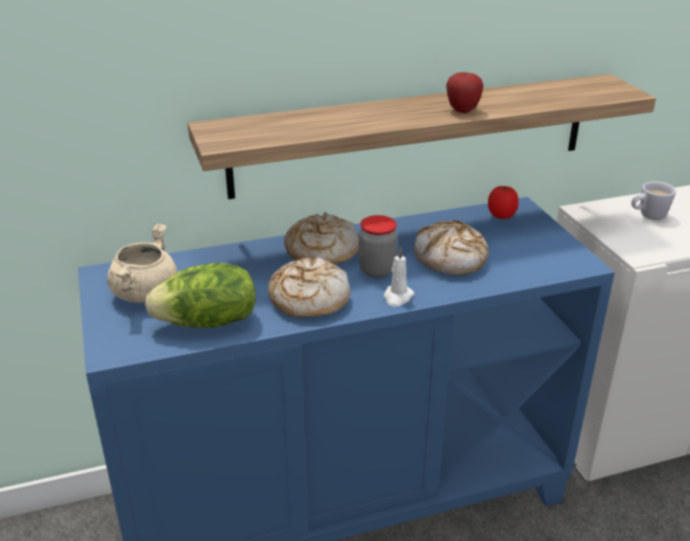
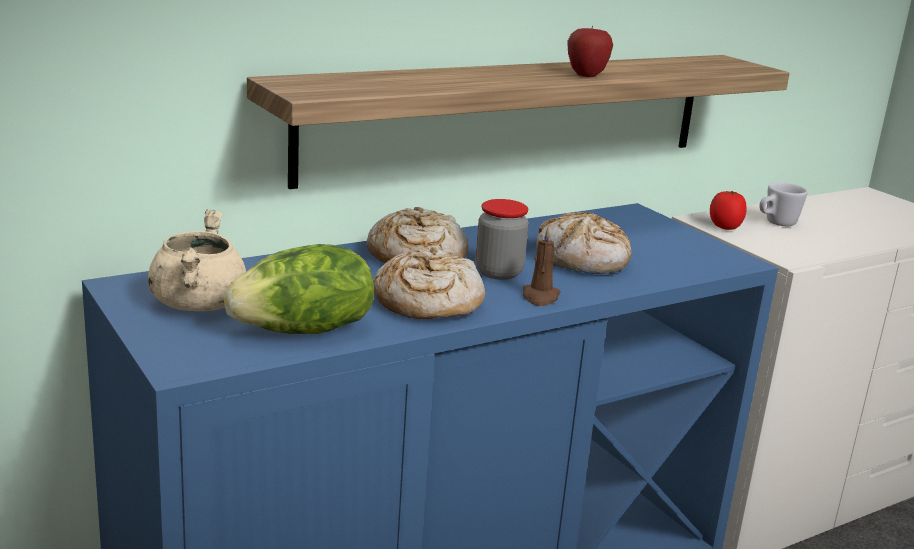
camera: 15 degrees left, 10 degrees down
white candle [384,247,414,307] -> brown candle [523,226,560,306]
tomato [488,186,519,219] -> tomato moved to [710,191,747,230]

